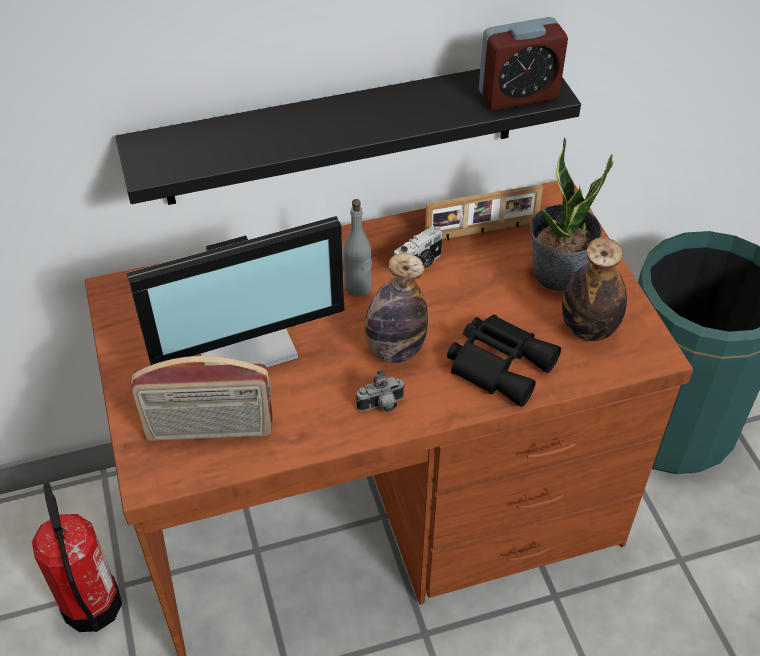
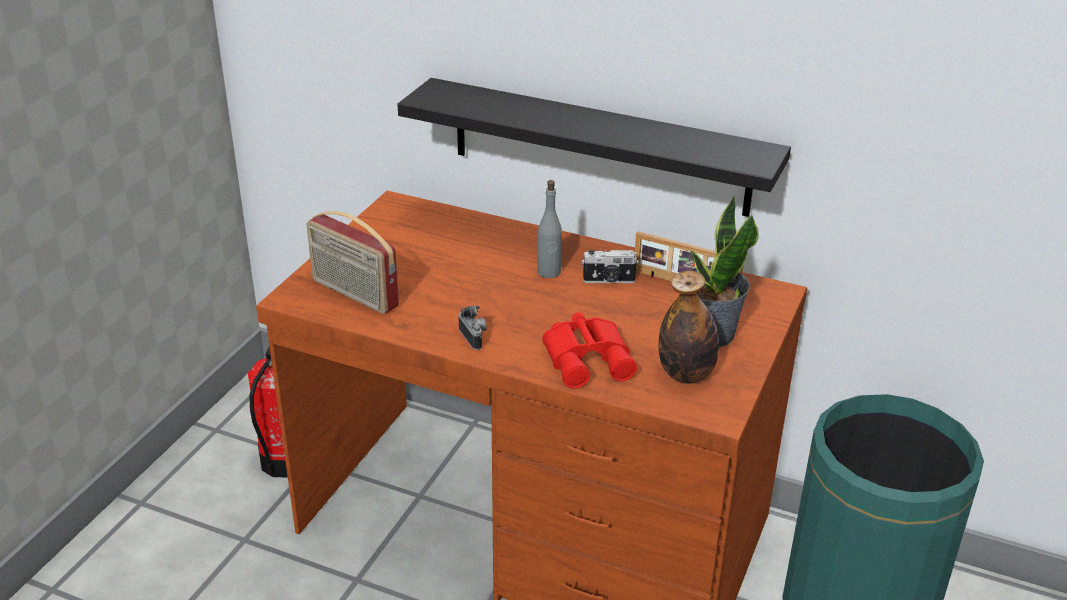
camera: 40 degrees right, 15 degrees down
monitor [127,216,345,368] -> none
camera [356,369,405,412] -> camera turned 135 degrees counterclockwise [459,306,487,350]
bottle [364,253,428,363] -> none
black binoculars [447,314,561,407] -> red binoculars [542,312,637,389]
alarm clock [479,17,568,110] -> none

